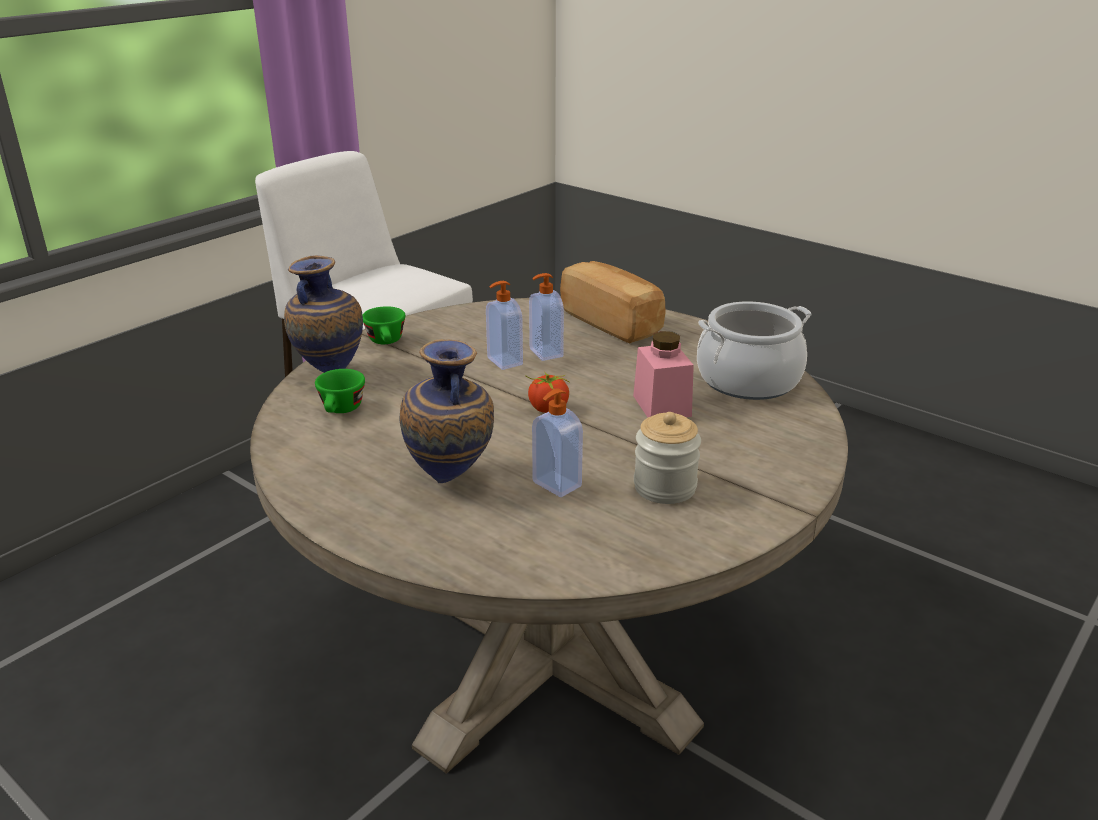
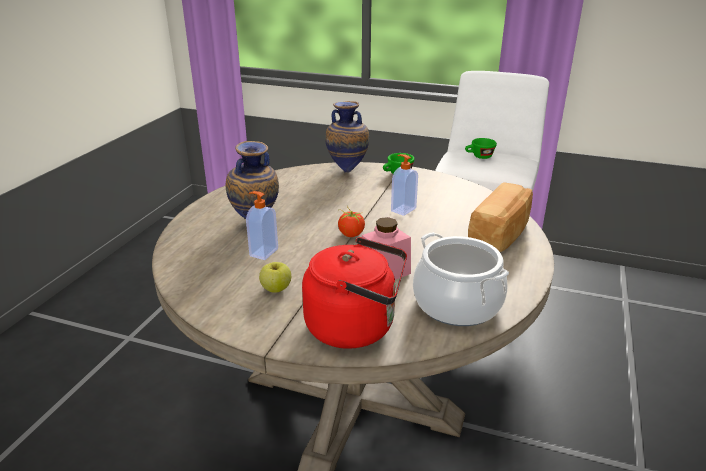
camera: 70 degrees right, 0 degrees up
green cup [315,369,365,413] -> green cup moved to [465,138,497,159]
soap dispenser [529,273,564,361] -> none
jar [634,412,701,504] -> apple [259,262,291,293]
none -> red kettle [302,237,407,349]

